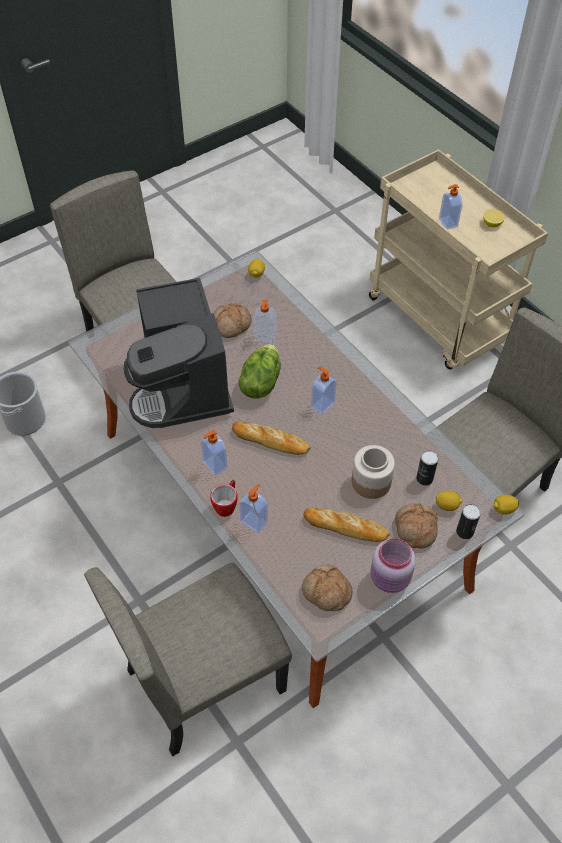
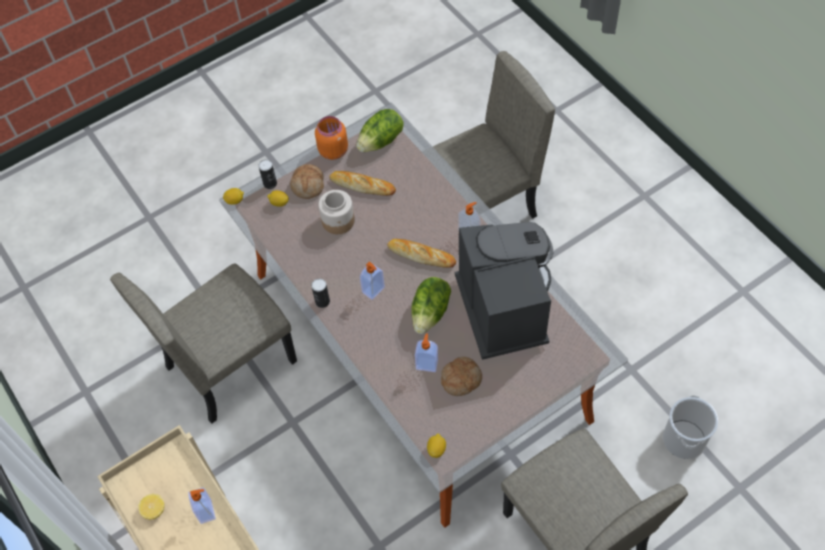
camera: 175 degrees left, 5 degrees up
mug [210,480,238,517] -> none
soap dispenser [239,484,268,533] -> none
bread [302,565,352,612] -> lettuce [356,109,404,152]
pink jar [371,538,416,593] -> orange jar [315,116,348,160]
can [416,450,438,486] -> can moved to [311,278,330,308]

